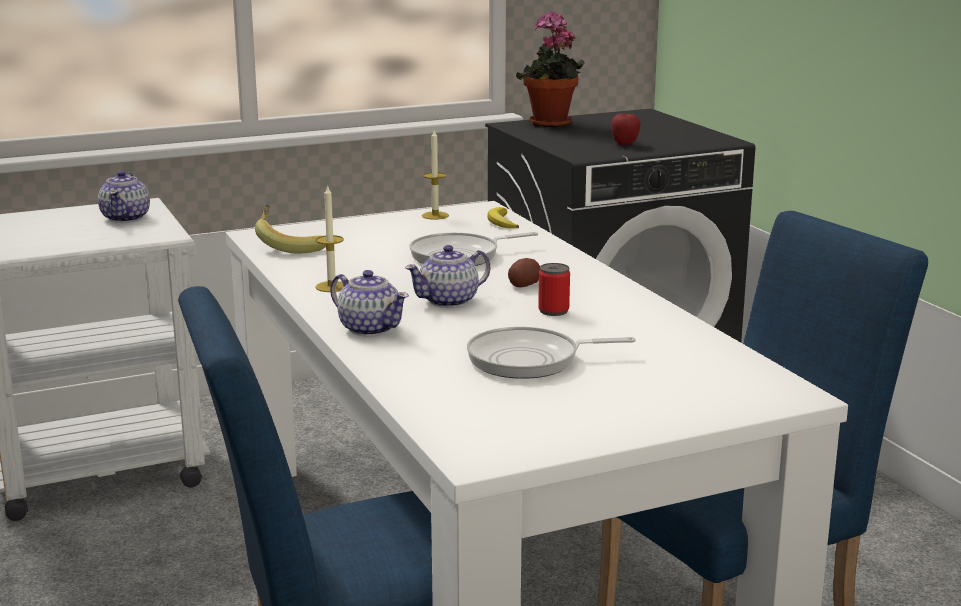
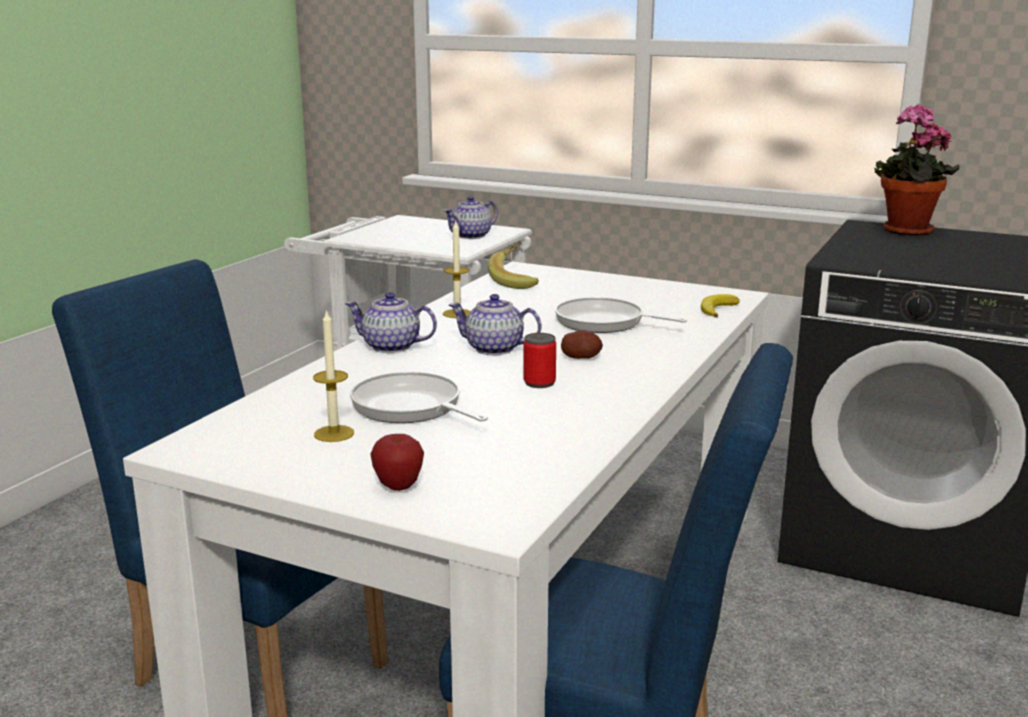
camera: 50 degrees right, 0 degrees up
teapot [330,270,409,336] -> teapot turned 105 degrees clockwise [345,292,437,353]
candle [422,130,449,220] -> candle moved to [313,309,354,442]
apple [611,112,641,145] -> apple moved to [370,434,424,491]

